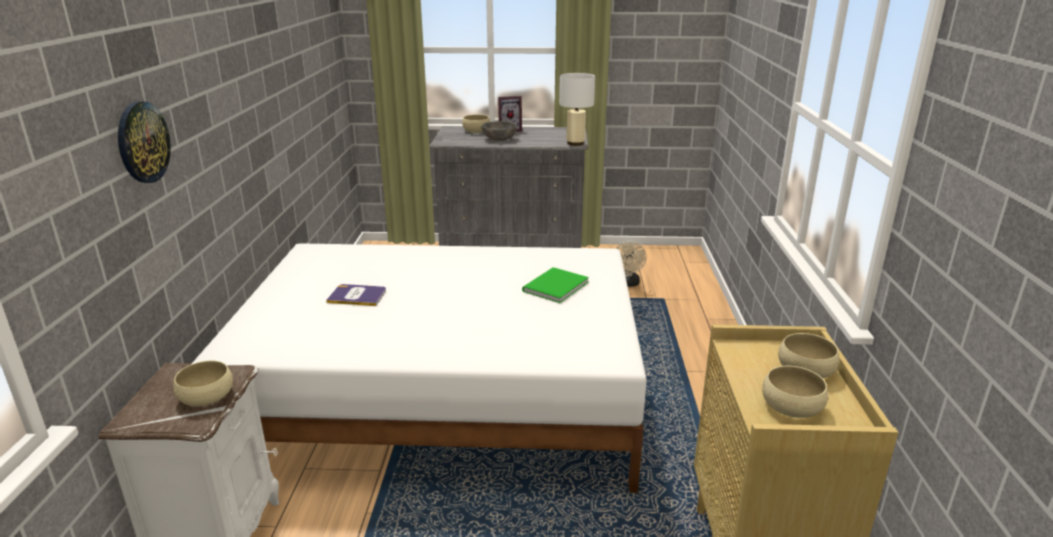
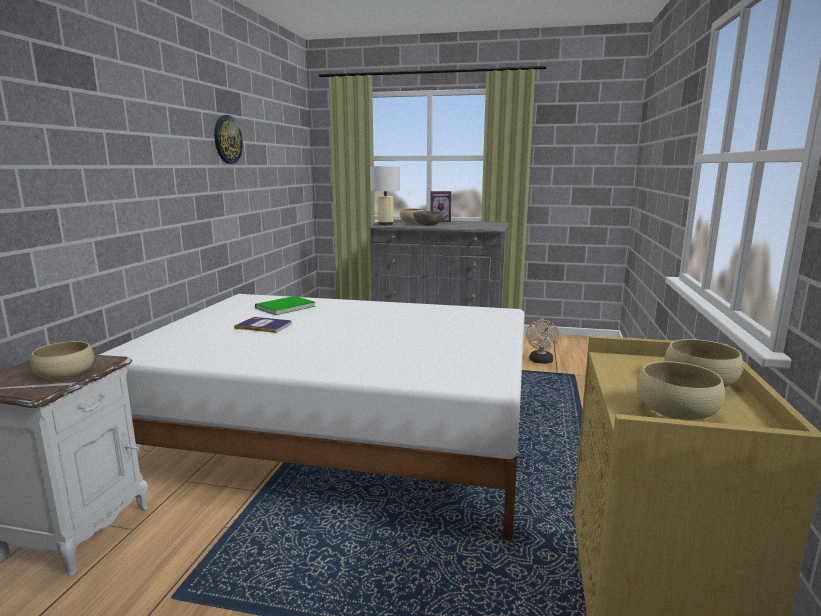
camera: 10 degrees right, 10 degrees down
wall clock [118,102,171,183] -> wall clock moved to [214,115,243,164]
green book [522,267,589,303] -> green book moved to [255,296,316,315]
white table lamp [559,73,595,146] -> white table lamp moved to [370,166,400,225]

